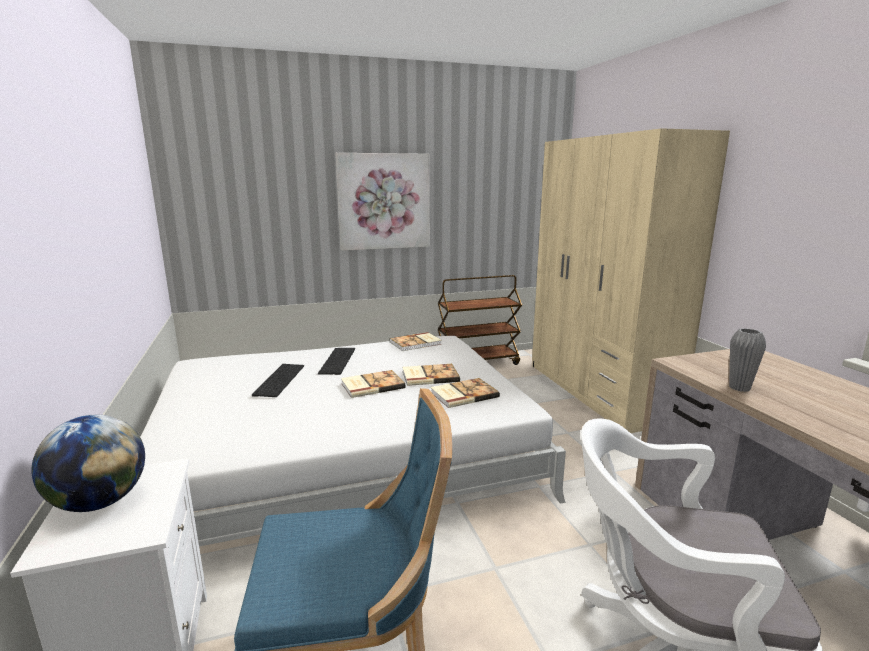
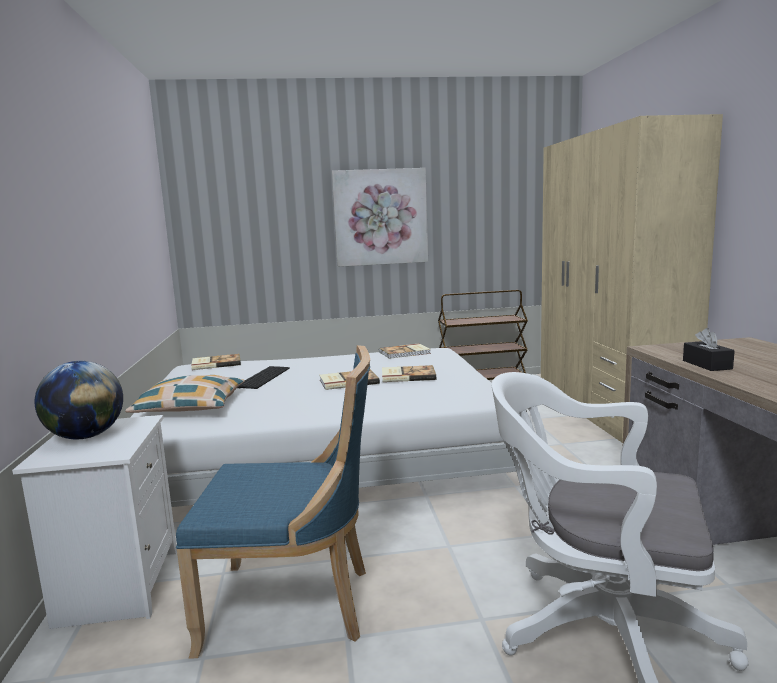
camera: 10 degrees right, 5 degrees down
keyboard [318,348,355,375] -> none
book [431,378,500,408] -> book moved to [191,354,241,370]
grey vase [729,328,766,392] -> black tissue box [683,328,735,371]
none -> pillow [125,375,244,413]

